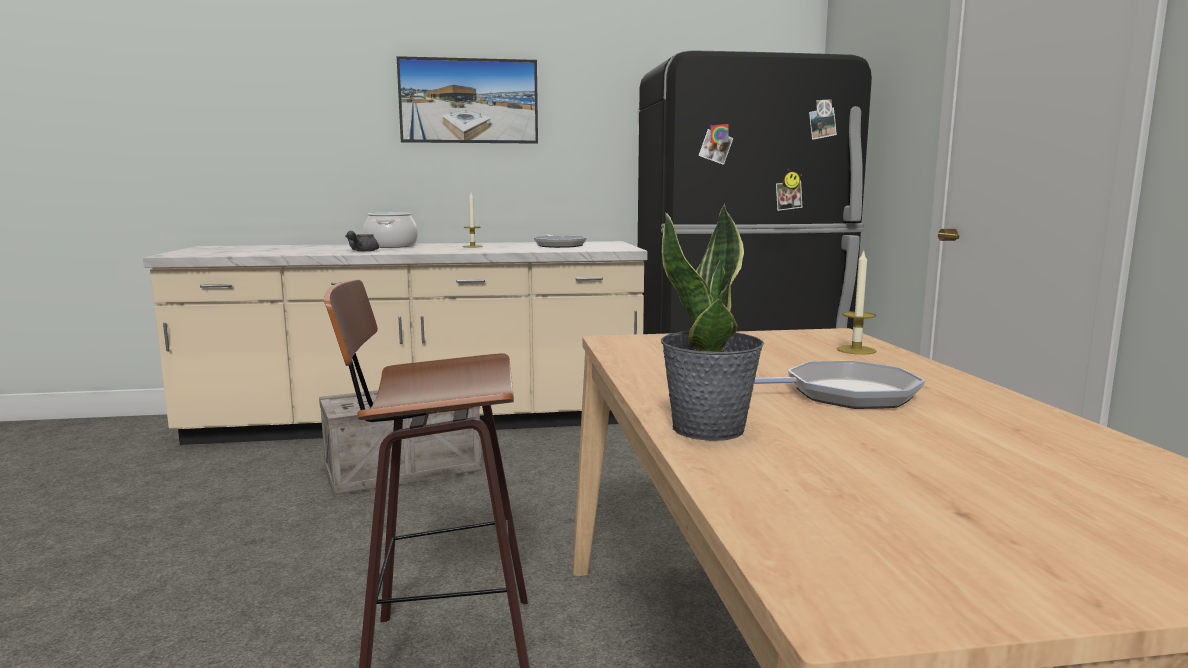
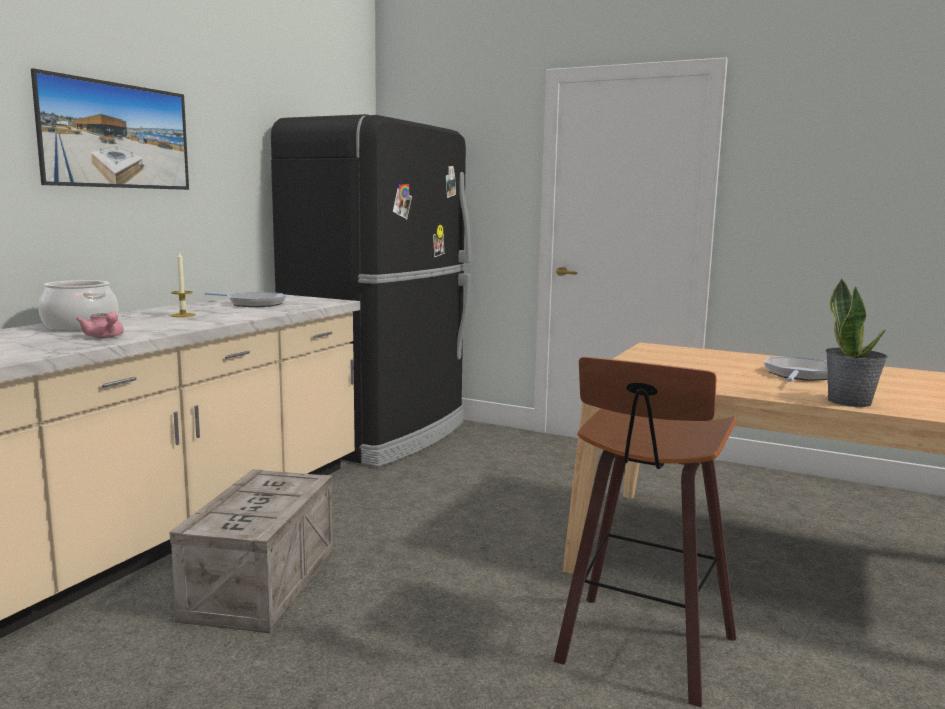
camera: 55 degrees left, 0 degrees up
grey teapot [345,231,379,251] -> pink teapot [76,312,124,338]
candle [837,249,876,355] -> none

